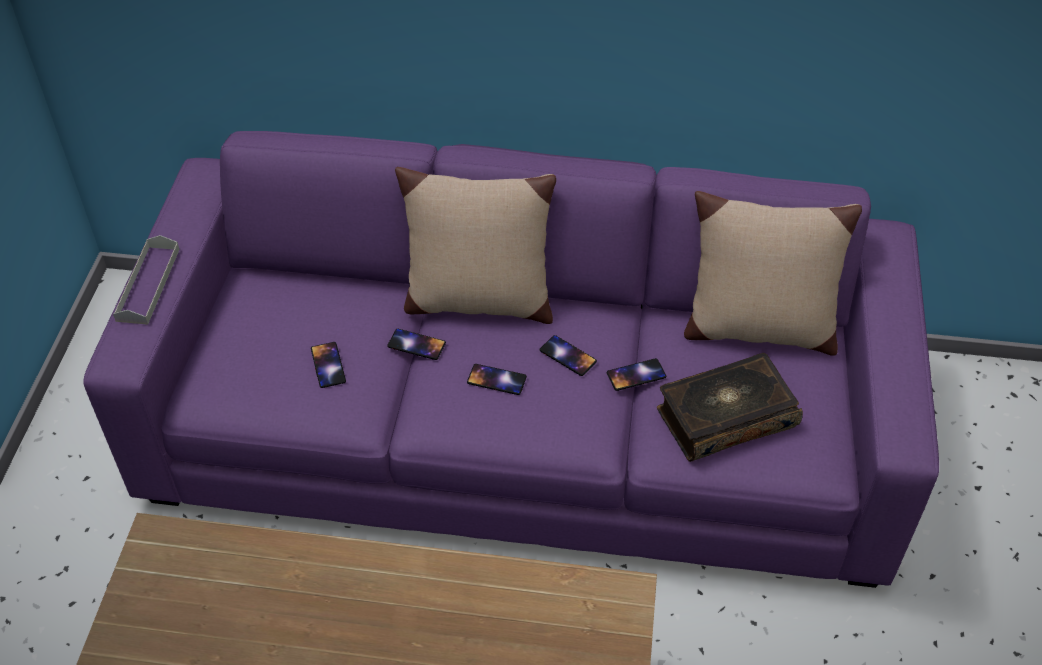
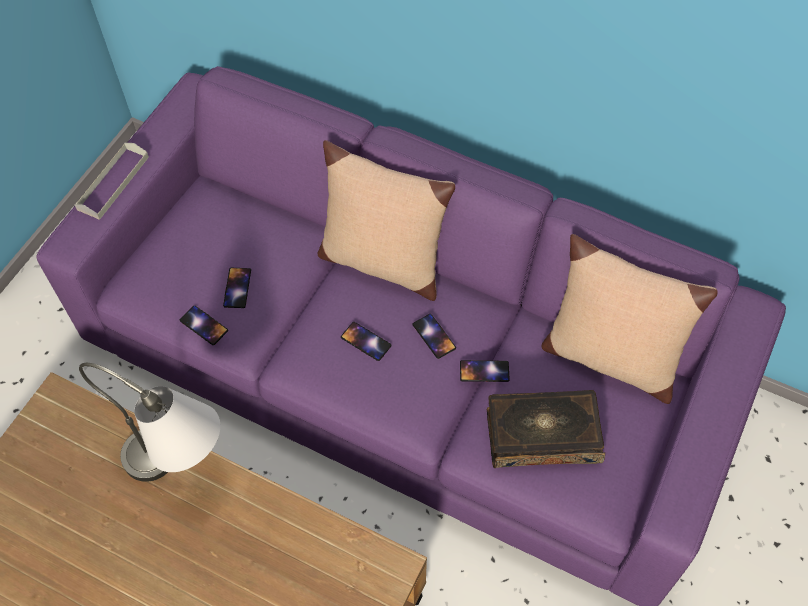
camera: 20 degrees right, 10 degrees up
phone [387,329,446,360] -> phone moved to [180,306,228,345]
none -> grey table lamp [79,363,220,482]

